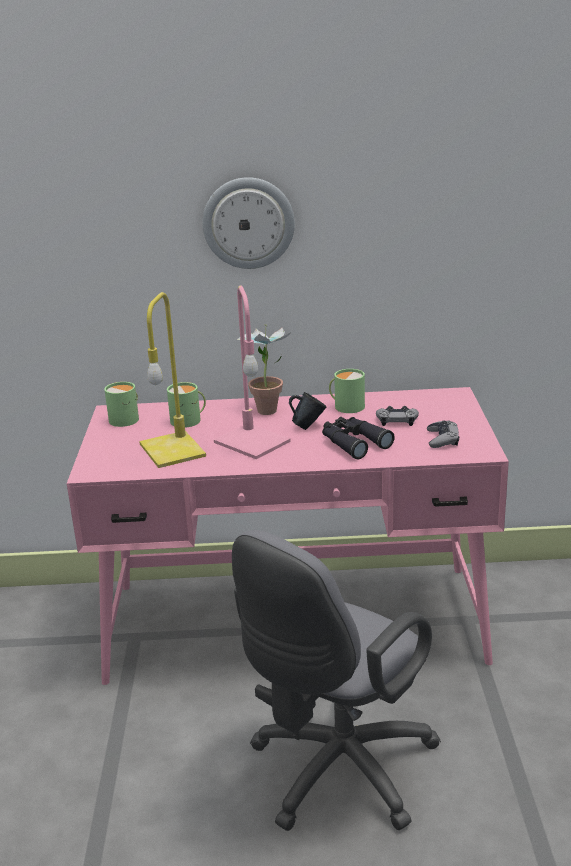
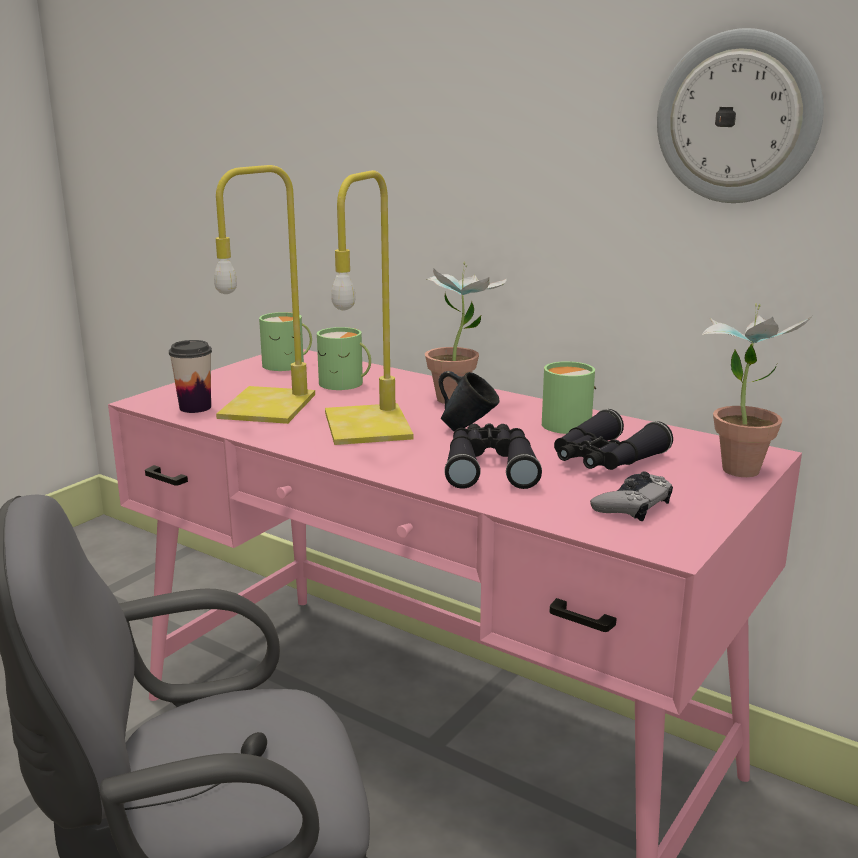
camera: 35 degrees right, 5 degrees down
wall clock [202,177,295,269] -> wall clock moved to [657,28,824,203]
pink table lamp [214,286,291,459] -> yellow table lamp [325,170,414,445]
grey game controller [376,406,419,426] -> black binoculars [554,409,673,470]
none -> cup [169,340,212,413]
none -> potted plant [702,303,812,477]

